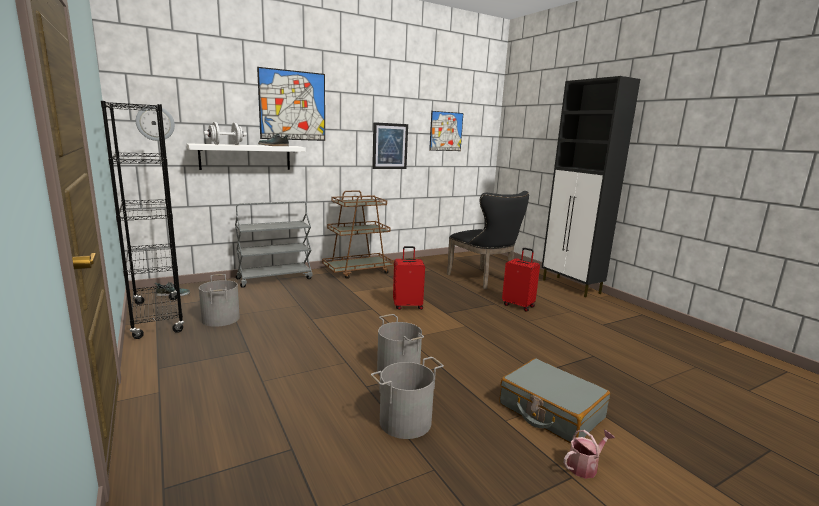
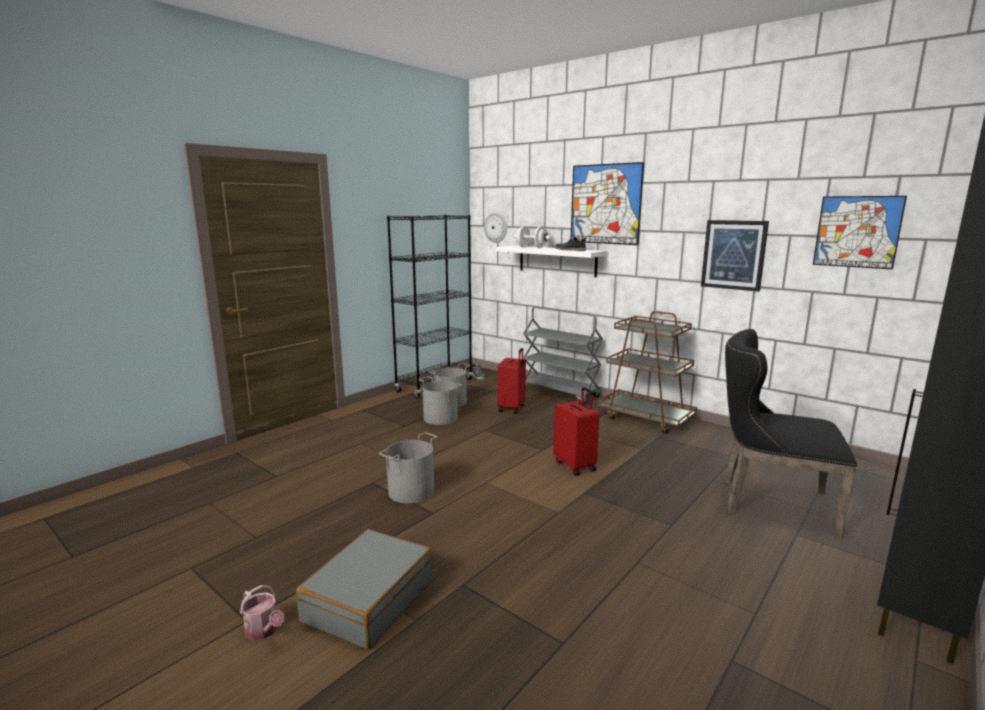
camera: 70 degrees right, 0 degrees up
grey bucket [371,357,444,439] -> grey bucket moved to [418,376,462,425]
black chair [447,191,529,289] -> black chair turned 75 degrees clockwise [725,329,857,538]
red suitcase [502,248,540,312] -> red suitcase moved to [498,348,526,414]

